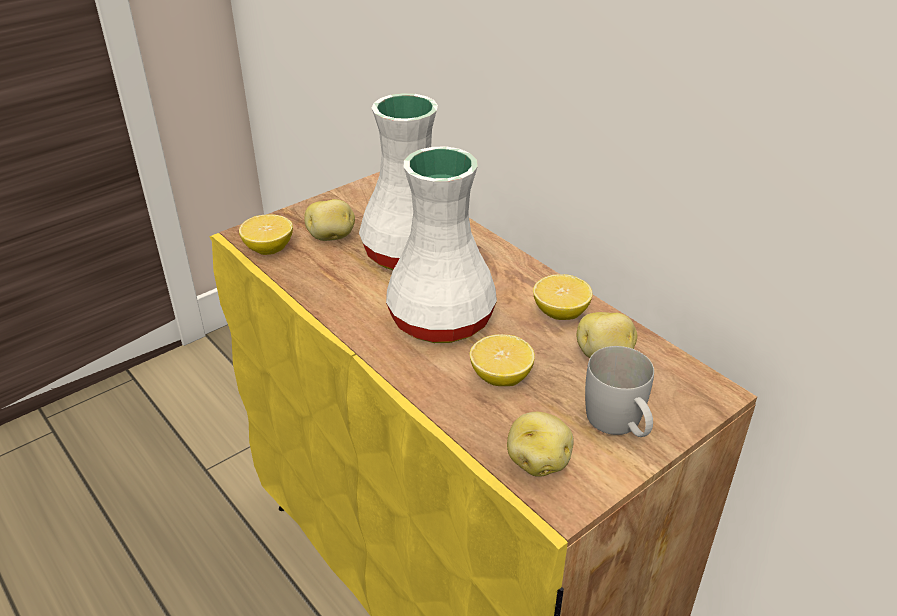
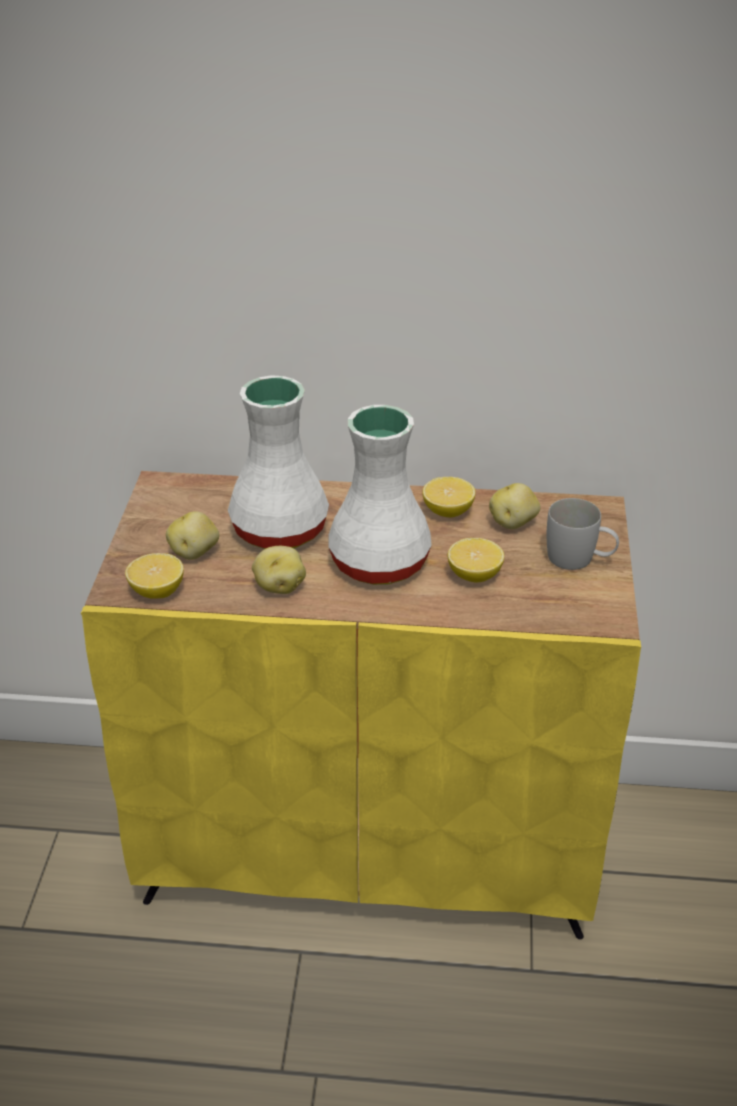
camera: 45 degrees left, 0 degrees up
potato [507,412,574,477] -> potato moved to [252,546,306,594]

